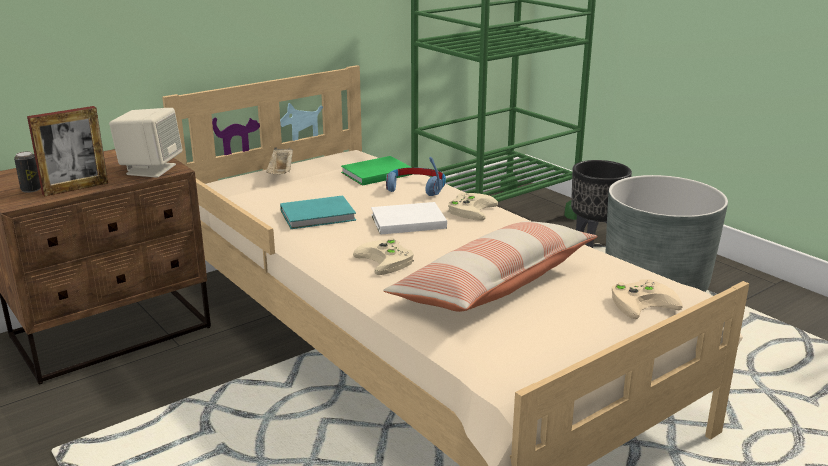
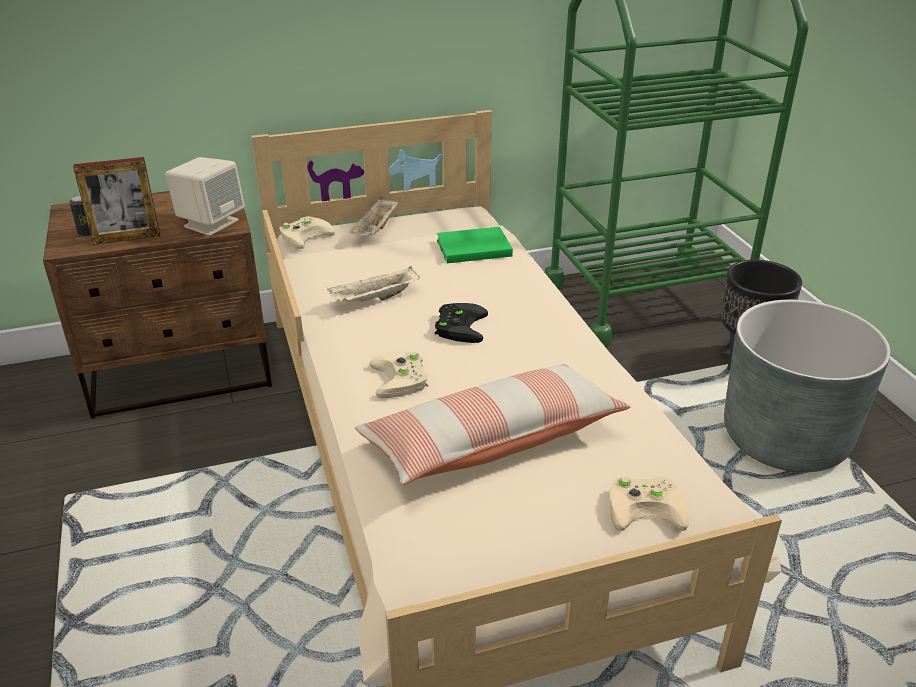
camera: 20 degrees right, 10 degrees up
turquoise book [280,195,356,229] -> beige tray [327,266,420,303]
white book [371,202,447,235] -> black game controller [435,303,488,343]
blue headphones [386,157,446,196] -> none
beige game controller [448,193,498,221] -> beige game controller moved to [279,216,335,249]

